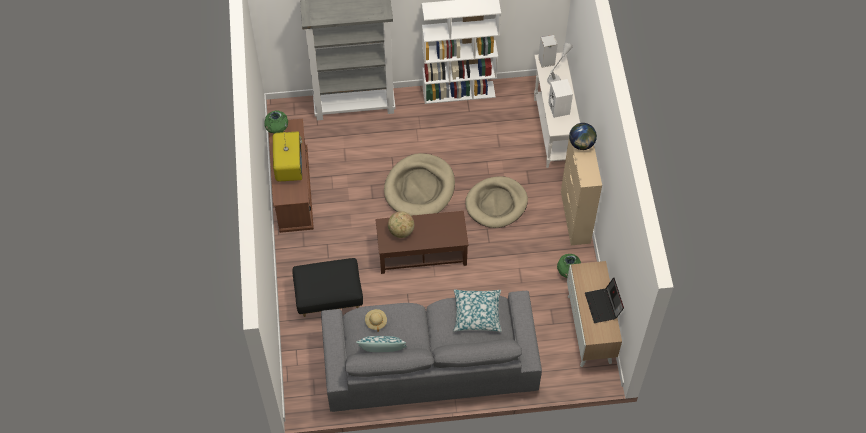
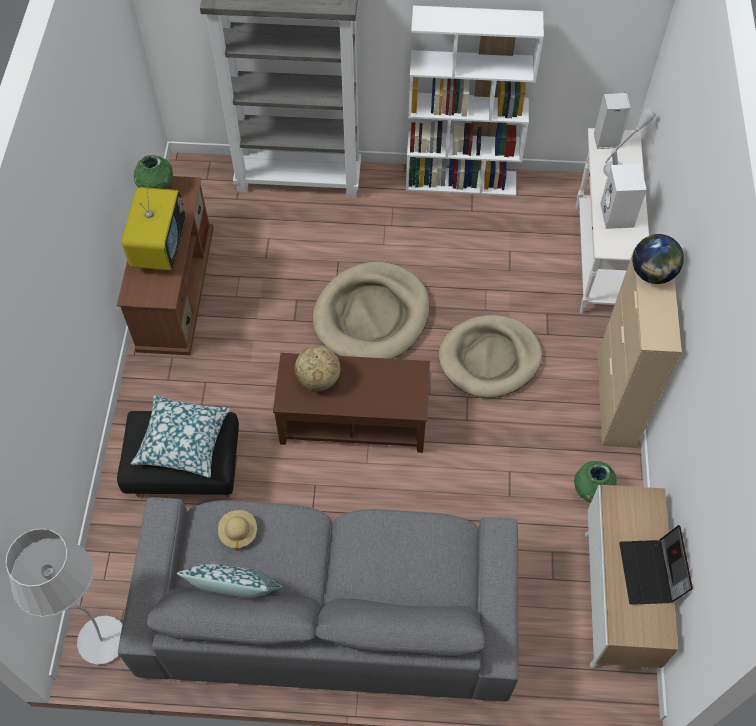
camera: 10 degrees right, 0 degrees up
pillow [453,289,502,332] -> pillow moved to [131,395,231,478]
none -> white floor lamp [5,528,123,665]

